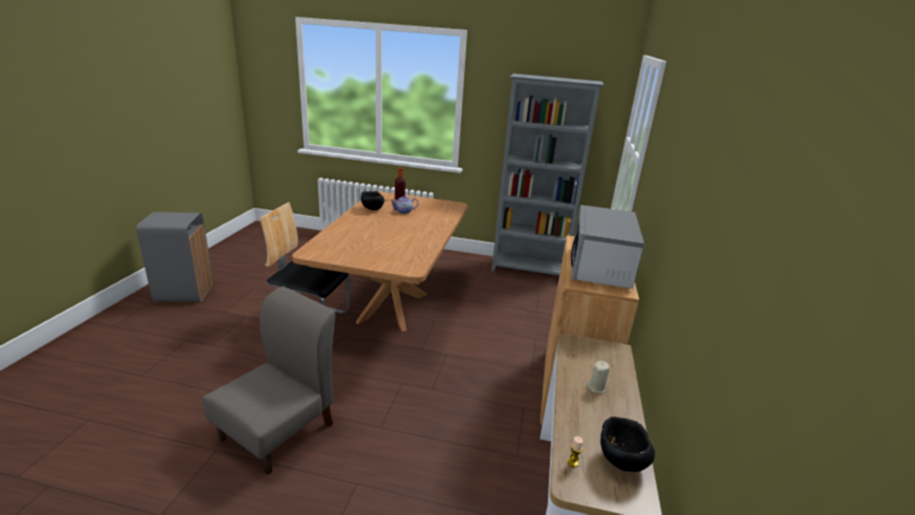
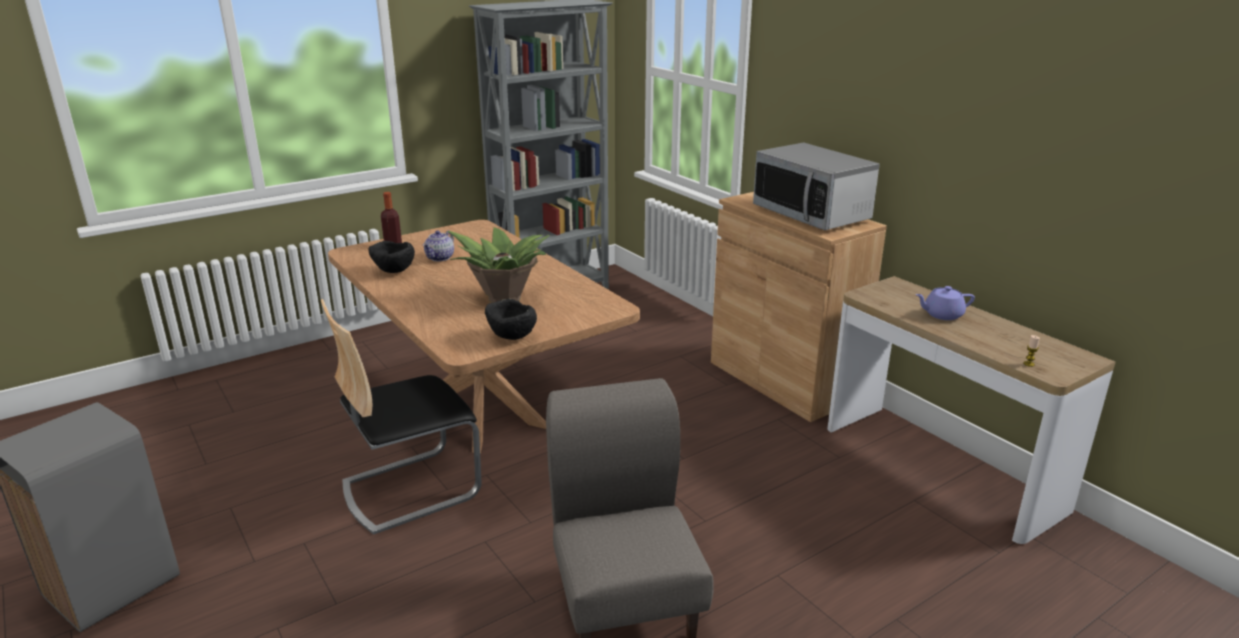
camera: 45 degrees left, 0 degrees up
beige candle [587,361,610,394] -> purple teapot [915,286,975,320]
black bowl [600,417,655,472] -> black bowl moved to [485,299,537,340]
none -> potted plant [448,227,550,303]

